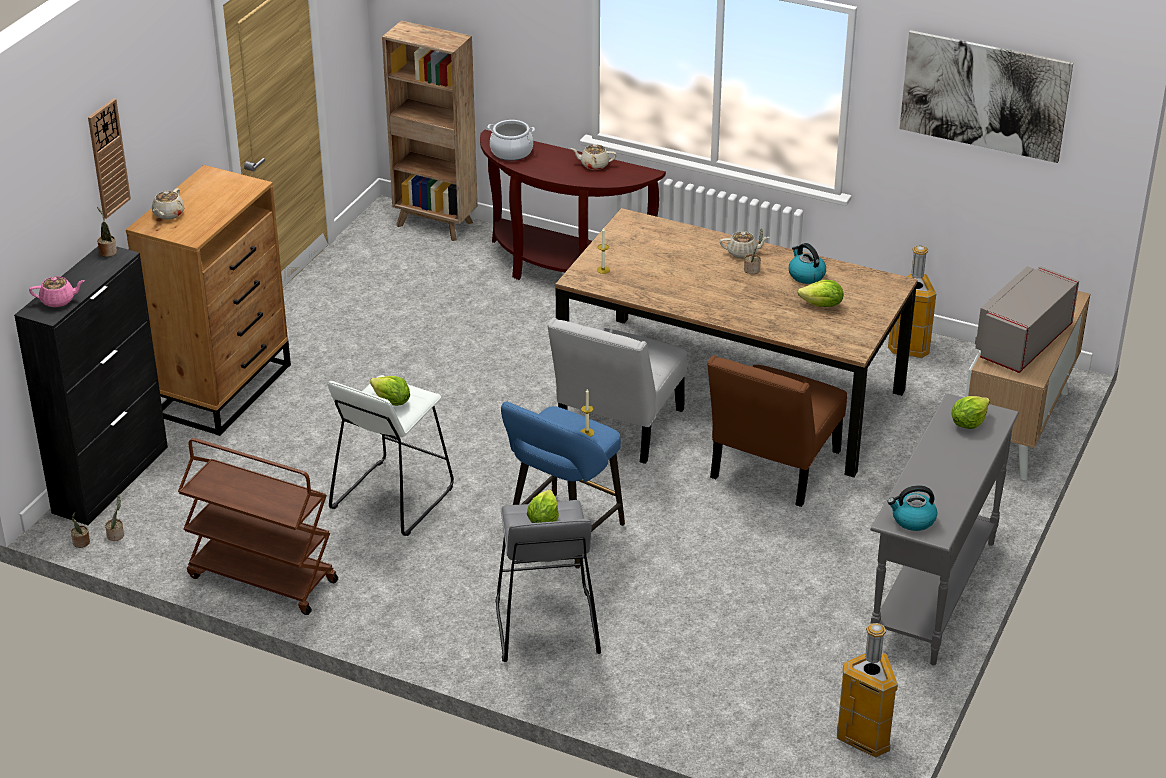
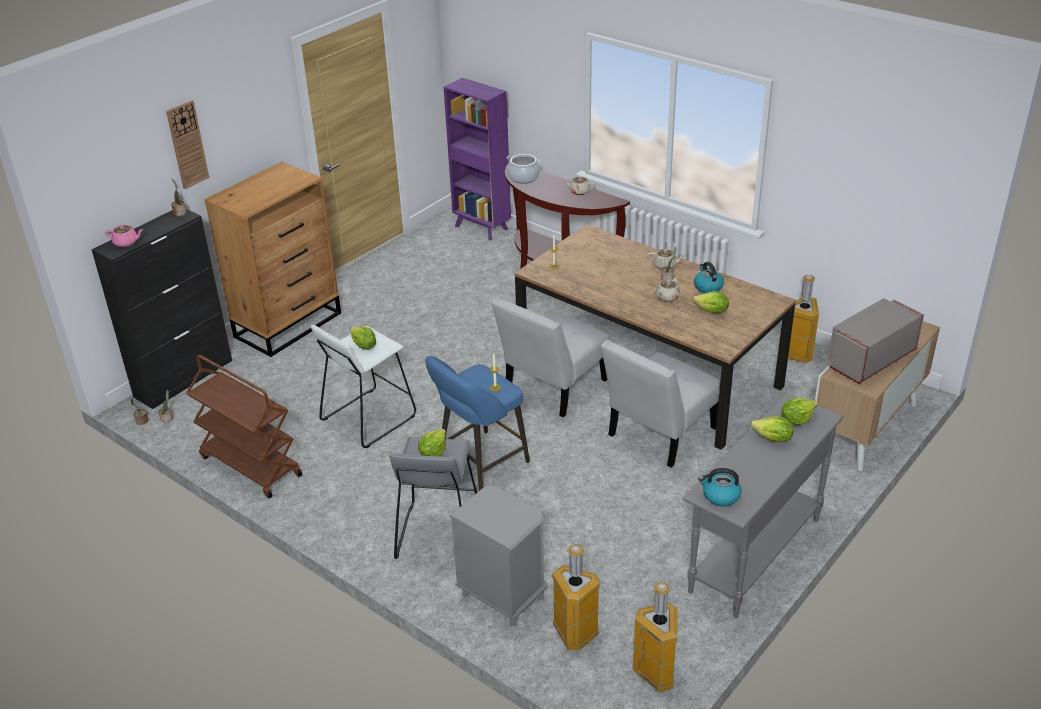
camera: 15 degrees right, 0 degrees up
beige teapot [152,188,185,220] -> beige teapot moved to [656,278,680,302]
brown bookcase [382,21,478,241] -> purple bookcase [444,78,511,240]
brown chair [707,355,847,507] -> white chair [601,340,720,468]
picture [900,30,1073,163] -> none
none -> grey nightstand [449,486,547,626]
none -> trash can [552,544,600,651]
none -> lettuce [751,416,794,442]

